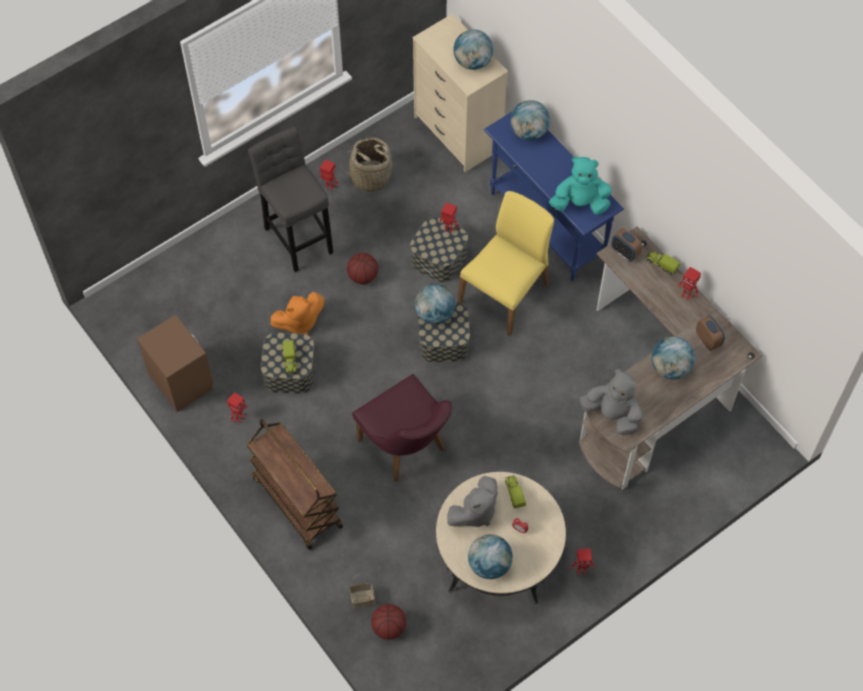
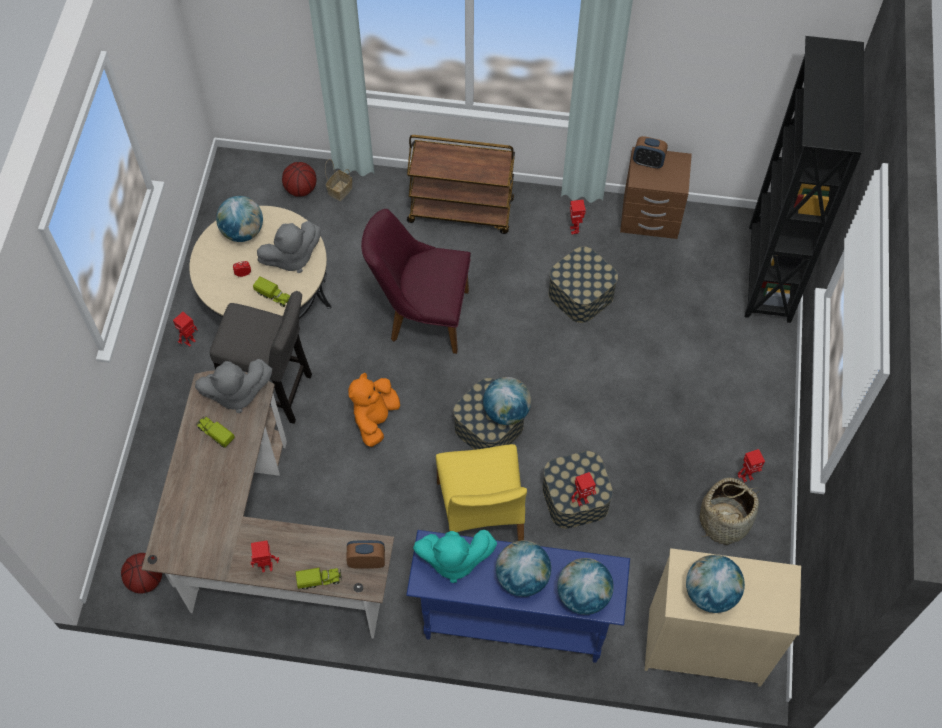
camera: 135 degrees right, 0 degrees up
grey stool [248,127,333,272] -> grey stool moved to [210,291,312,424]
orange plush toy [270,292,324,335] -> orange plush toy moved to [348,373,400,447]
toy truck [282,340,296,375] -> toy truck moved to [196,416,235,448]
basketball [347,253,378,284] -> basketball moved to [121,553,162,594]
grey plush toy [448,476,498,527] -> grey plush toy turned 120 degrees counterclockwise [257,221,321,273]
turquoise plush toy [549,156,612,215] -> turquoise plush toy turned 45 degrees clockwise [413,530,497,583]
globe [652,337,695,379] -> globe moved to [496,541,551,597]
alarm clock [696,316,725,351] -> alarm clock moved to [633,136,668,169]
none -> black bookcase [745,36,864,323]

